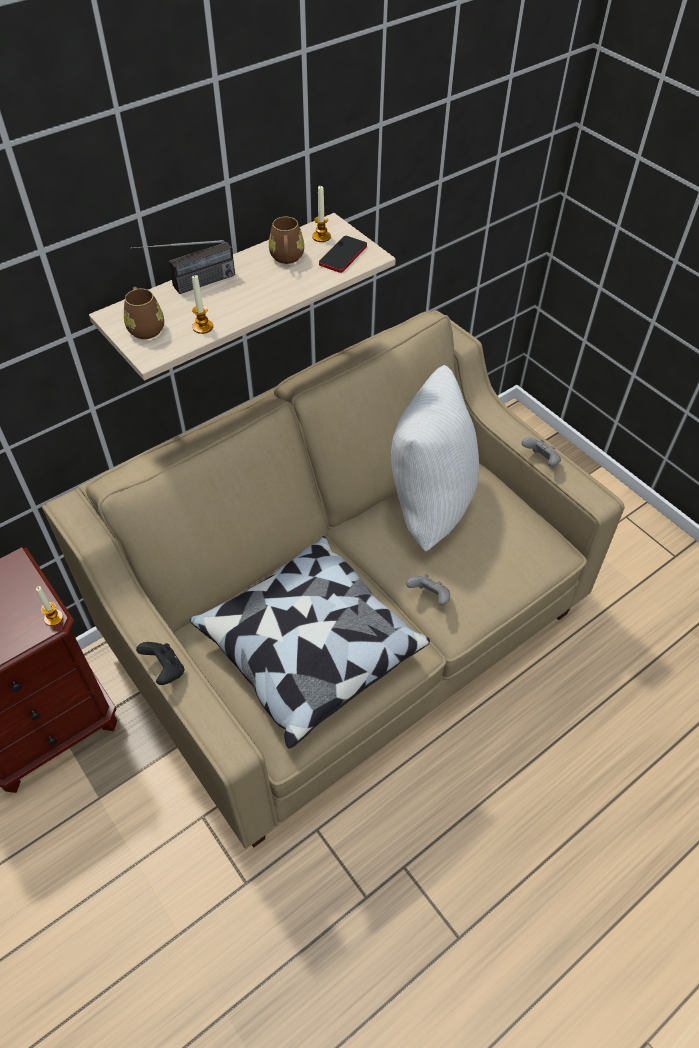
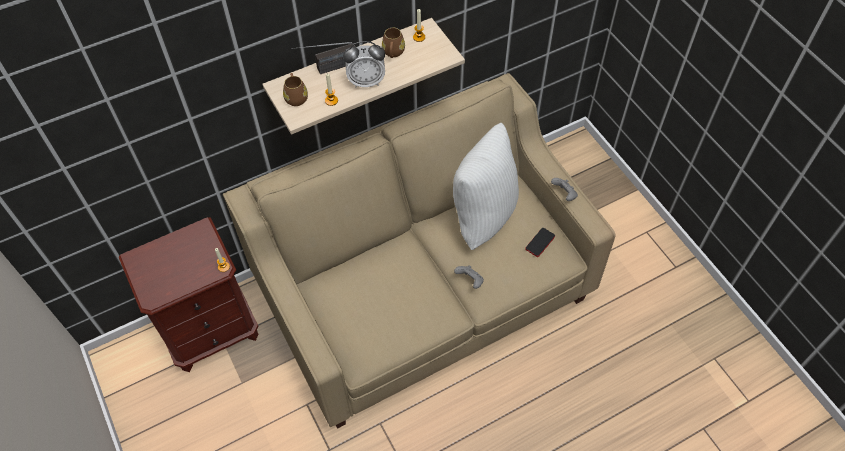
camera: 10 degrees right, 5 degrees up
black game controller [136,642,184,685] -> none
pillow [190,536,430,748] -> none
phone [319,236,367,273] -> phone moved to [525,228,555,257]
none -> alarm clock [343,41,385,88]

